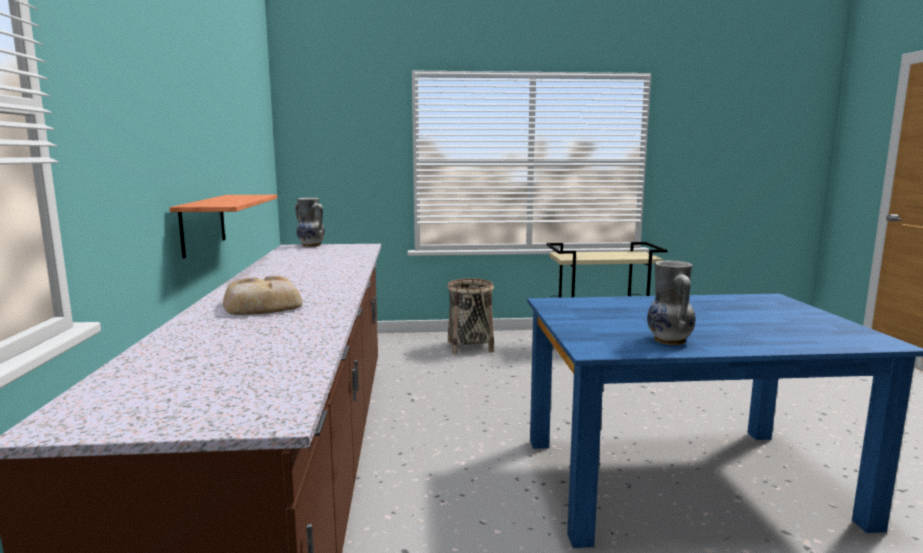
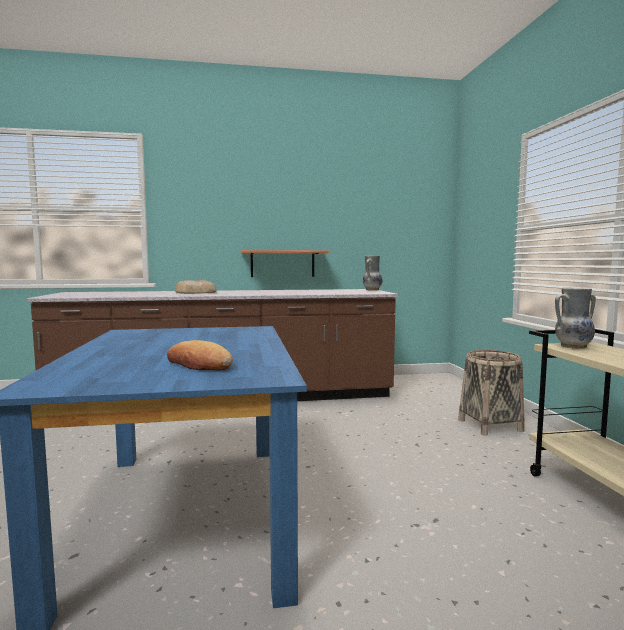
camera: 85 degrees right, 5 degrees down
vase [647,261,696,345] -> vase moved to [555,287,596,349]
none -> bread [167,340,233,370]

